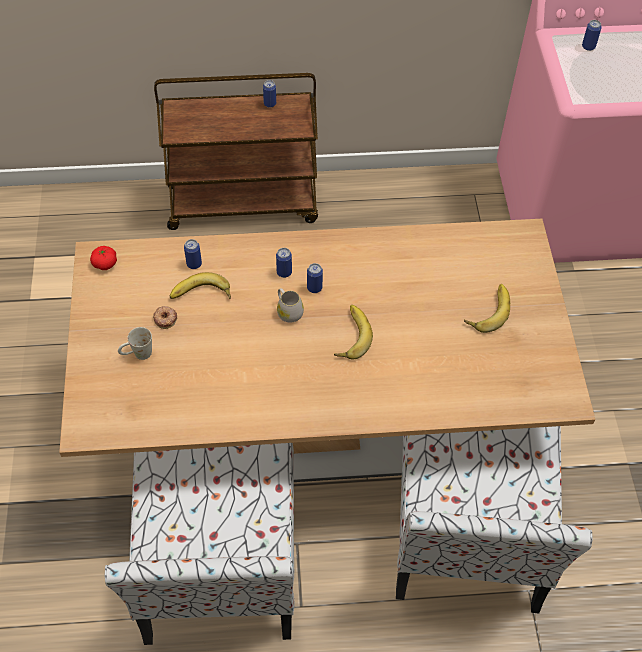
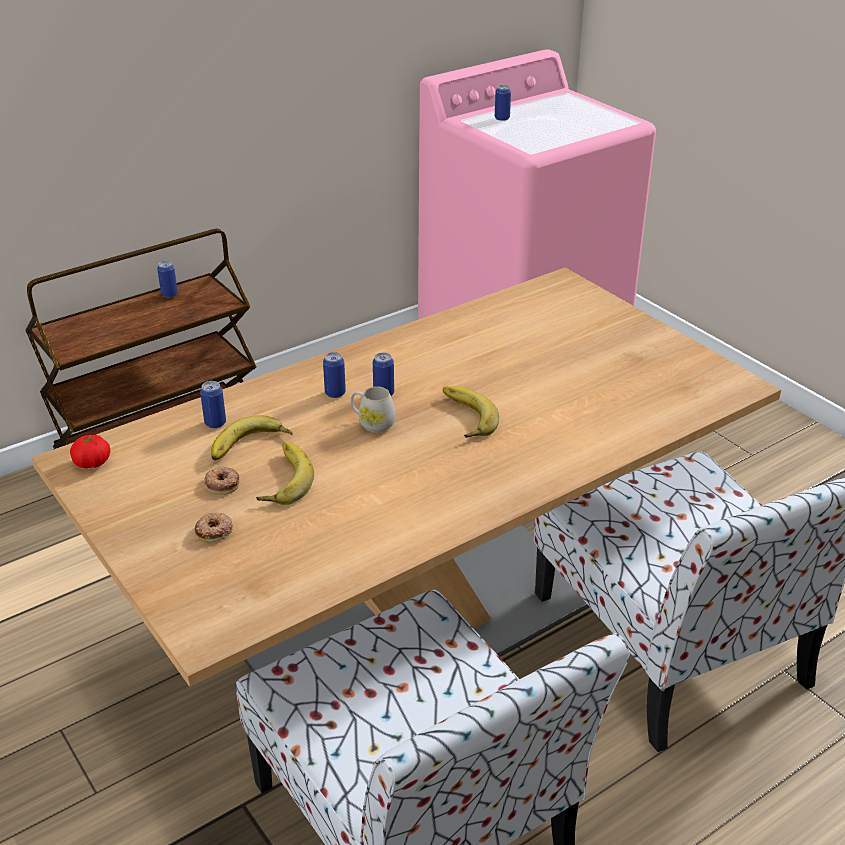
camera: 30 degrees left, 20 degrees down
white mug [118,327,152,360] -> donut [195,512,233,542]
banana [464,284,510,333] -> banana moved to [256,442,314,505]

